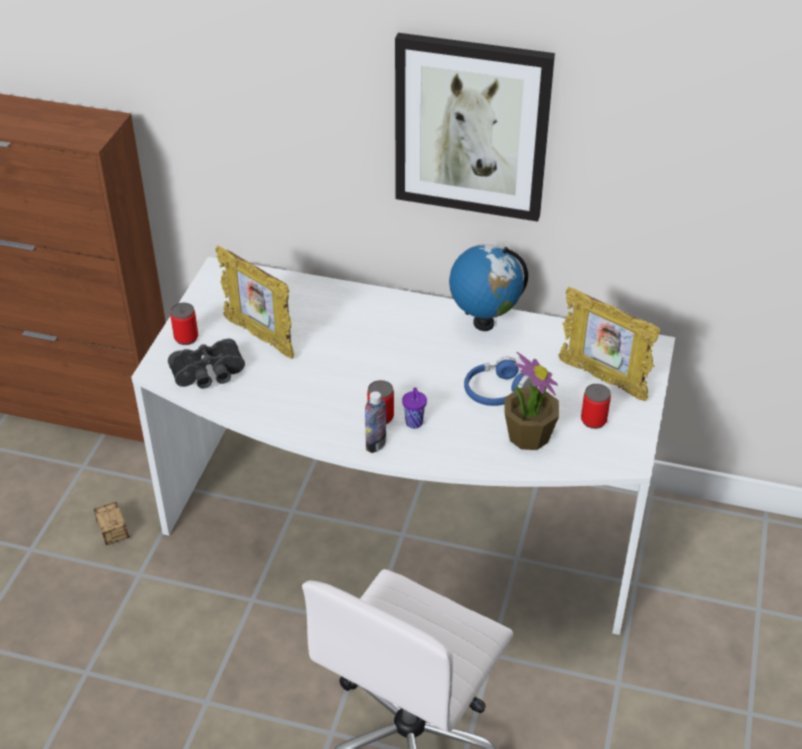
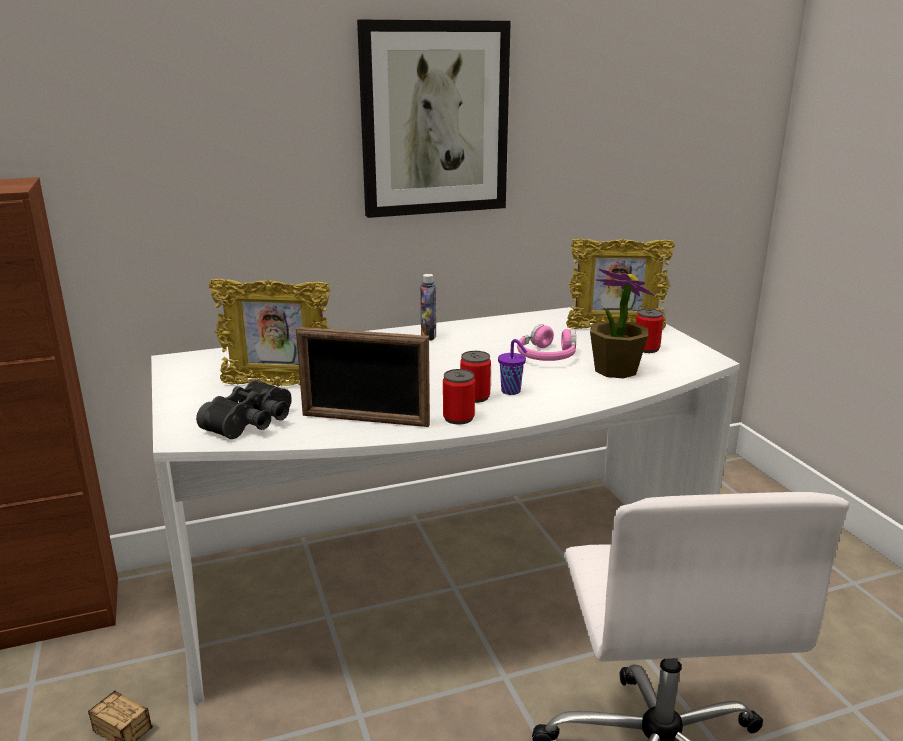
camera: 35 degrees left, 20 degrees down
can [170,303,198,345] -> can moved to [443,369,475,425]
bottle [365,391,386,453] -> bottle moved to [420,274,436,341]
globe [449,244,528,331] -> none
blue headphones [464,357,531,406] -> pink headphones [517,324,576,361]
none -> picture frame [296,327,430,427]

